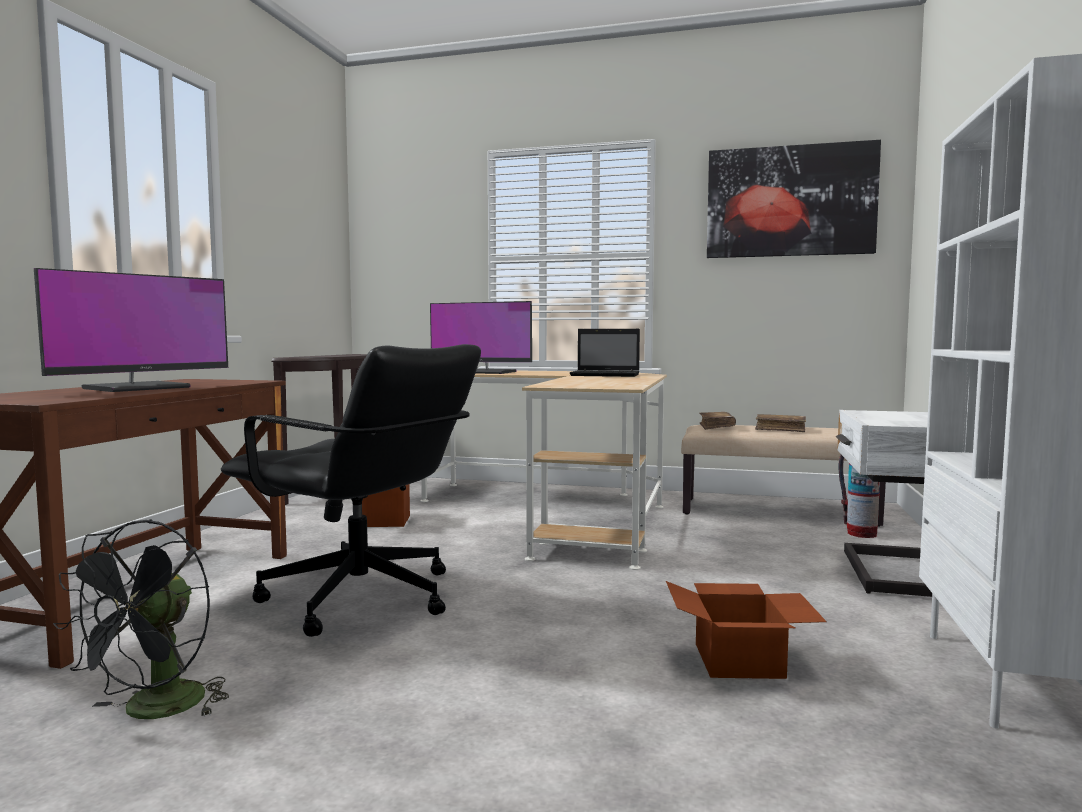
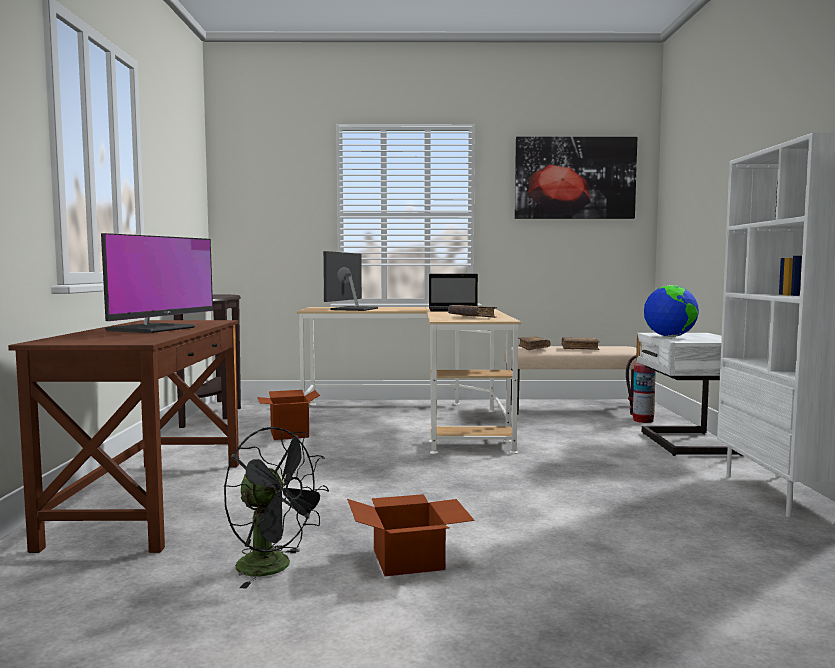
camera: 15 degrees left, 0 degrees up
black fan [53,519,229,719] -> black fan turned 60 degrees counterclockwise [224,427,329,588]
black office chair [221,344,481,637] -> none
monitor [430,301,532,374] -> monitor turned 105 degrees clockwise [323,251,378,311]
cardboard box [666,581,827,679] -> cardboard box moved to [347,494,475,576]
none -> brown book [448,305,497,318]
none -> globe [644,285,699,337]

